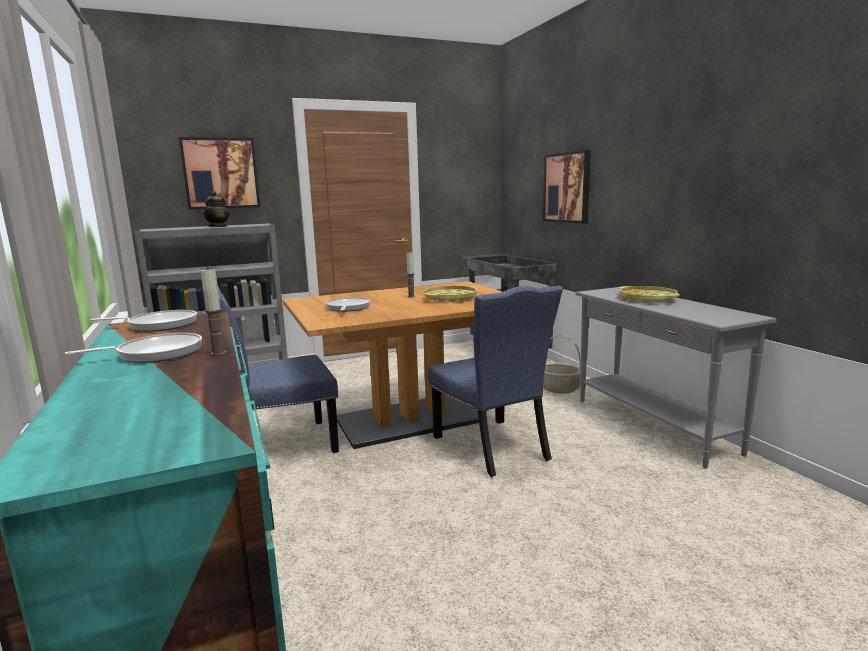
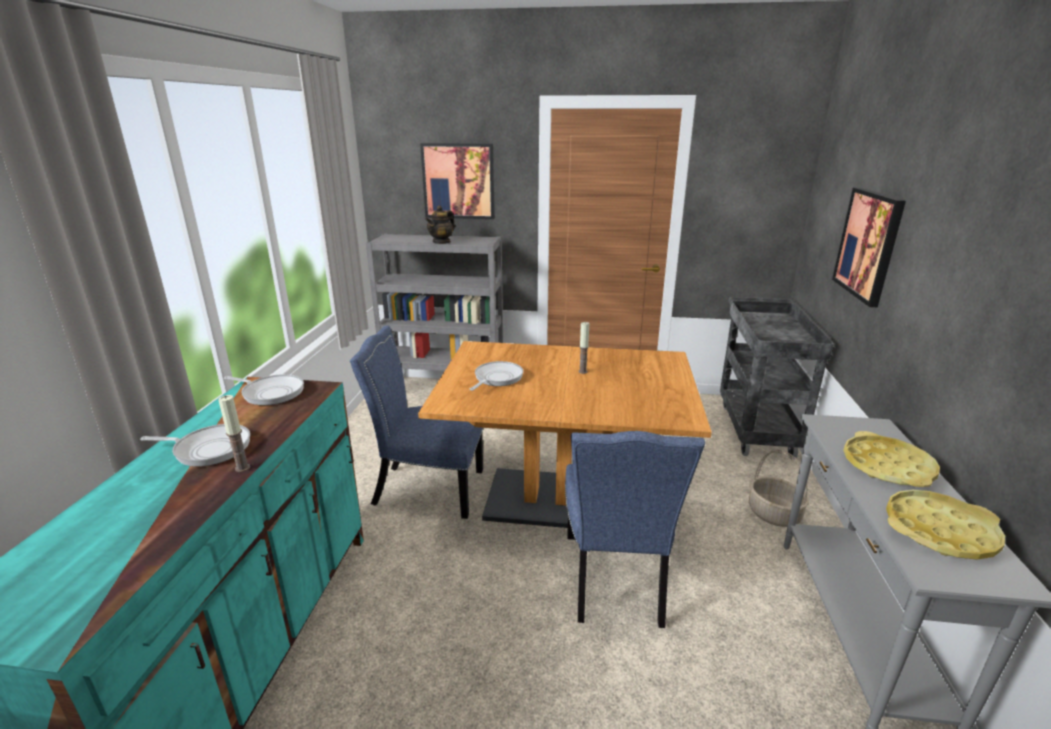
camera: 30 degrees right, 10 degrees up
yellow tray [424,286,477,302] -> yellow tray moved to [886,490,1005,560]

